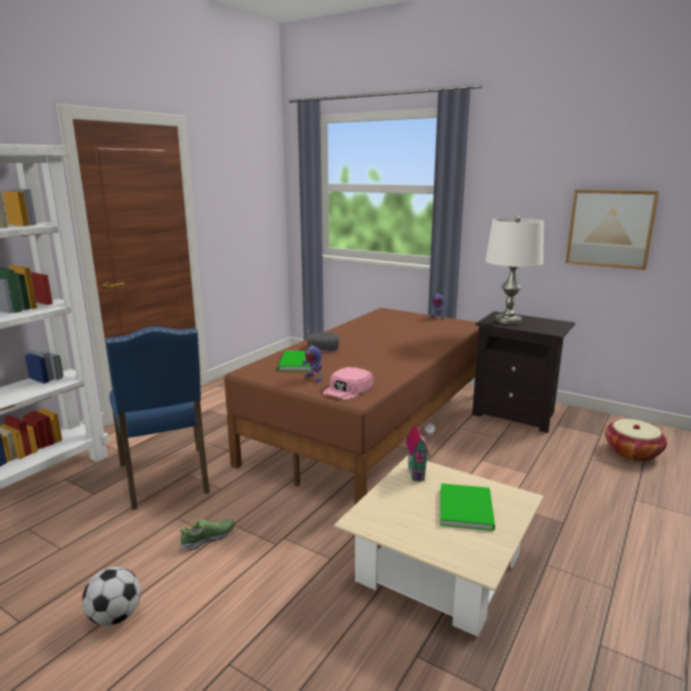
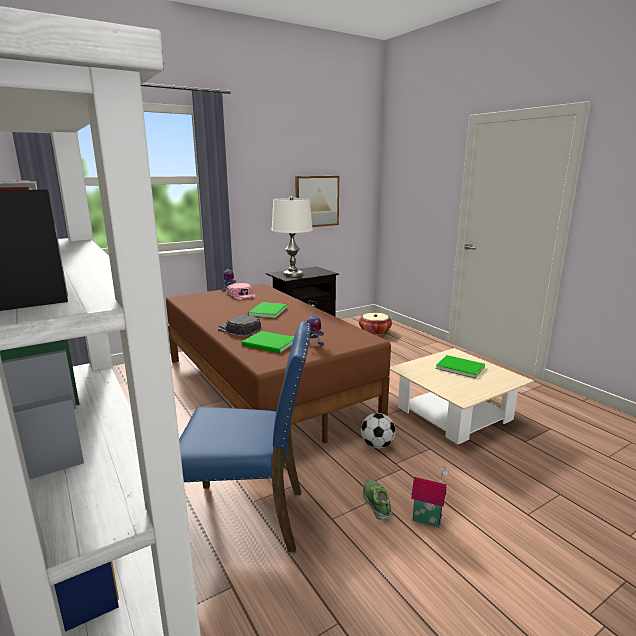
camera: 65 degrees left, 0 degrees up
football [82,567,141,626] -> football moved to [361,413,396,448]
pink cap [323,367,373,400] -> pink cap moved to [227,283,256,300]
toy house [405,423,435,482] -> toy house moved to [411,466,449,527]
none -> green book [248,302,287,318]

